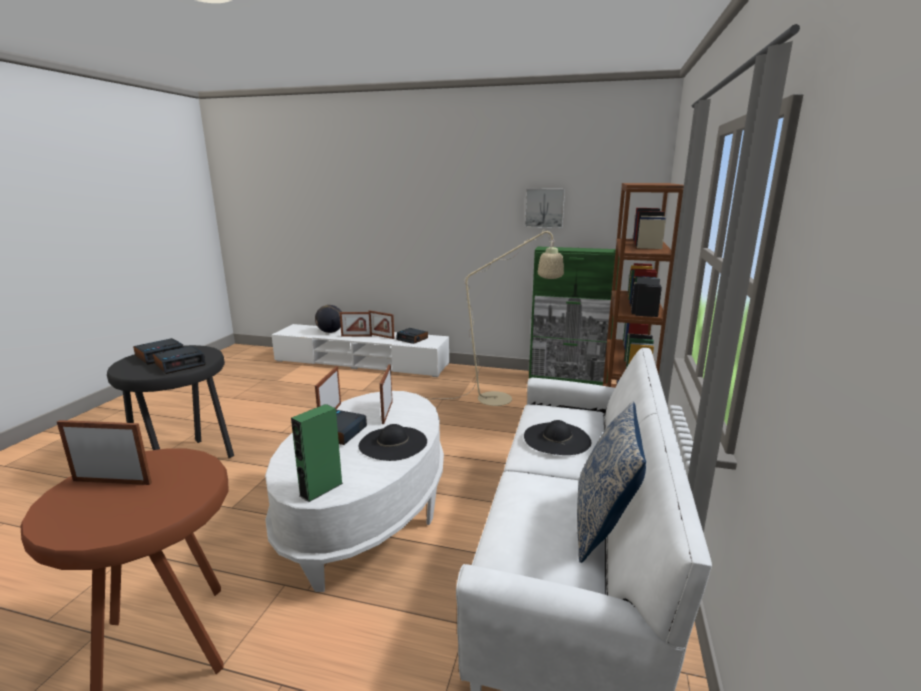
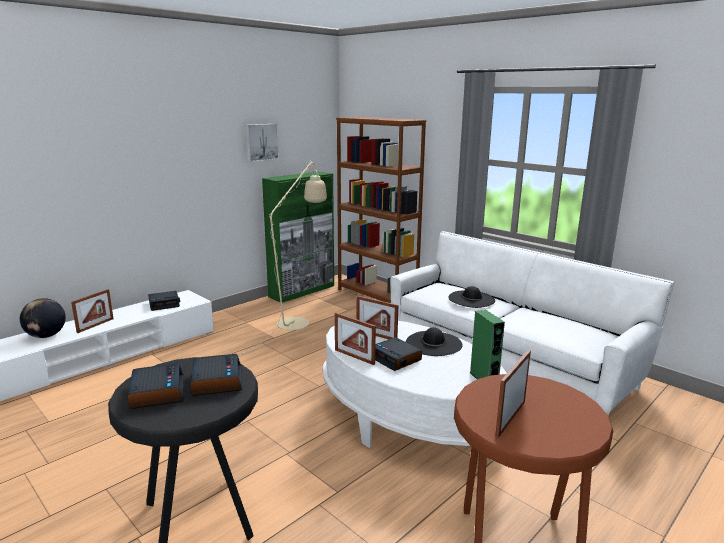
camera: 60 degrees left, 0 degrees up
picture frame [368,310,394,339] -> none
pillow [577,402,646,563] -> none

